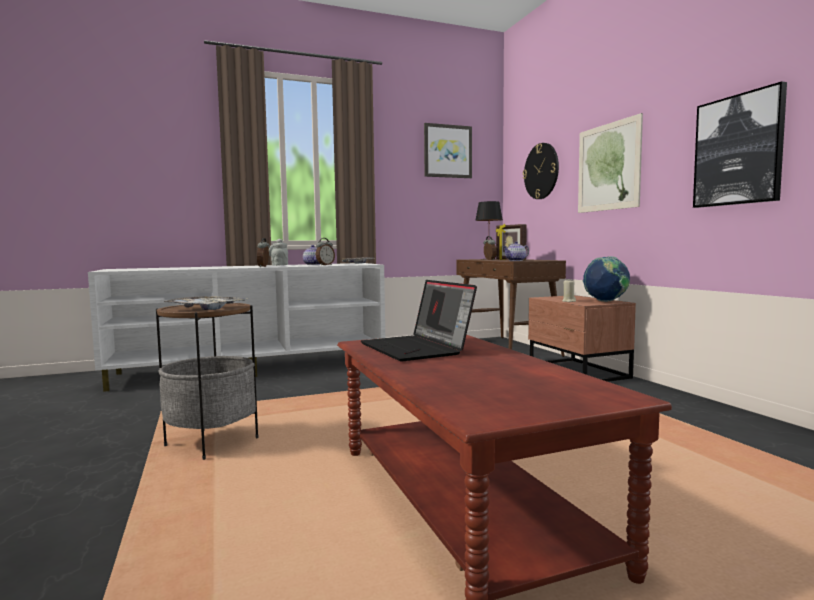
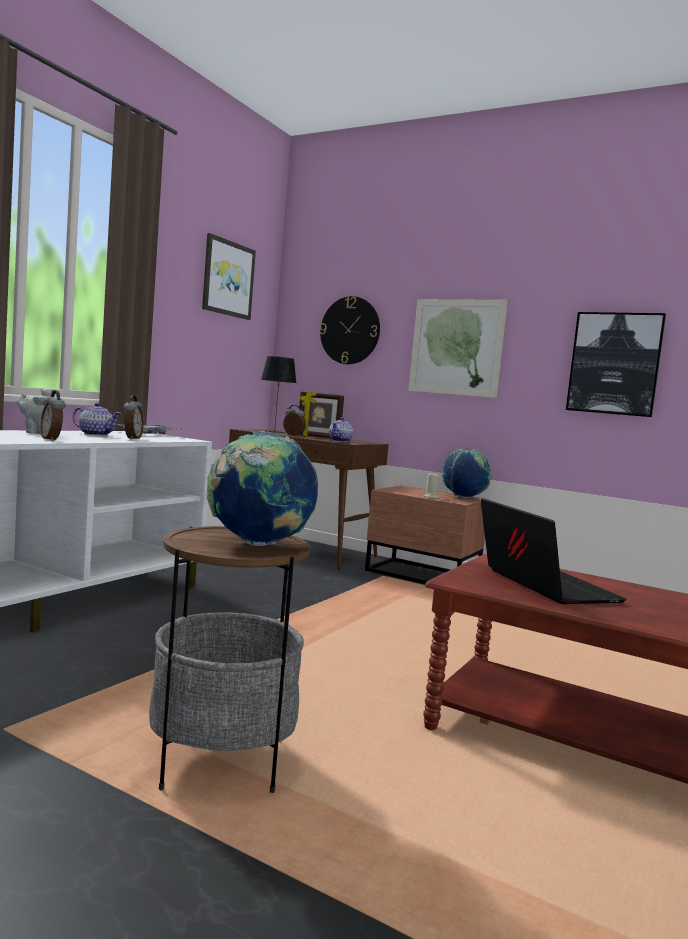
camera: 40 degrees left, 0 degrees up
tray [164,296,248,310] -> globe [207,431,318,546]
laptop [361,280,477,361] -> laptop turned 135 degrees counterclockwise [481,498,627,604]

